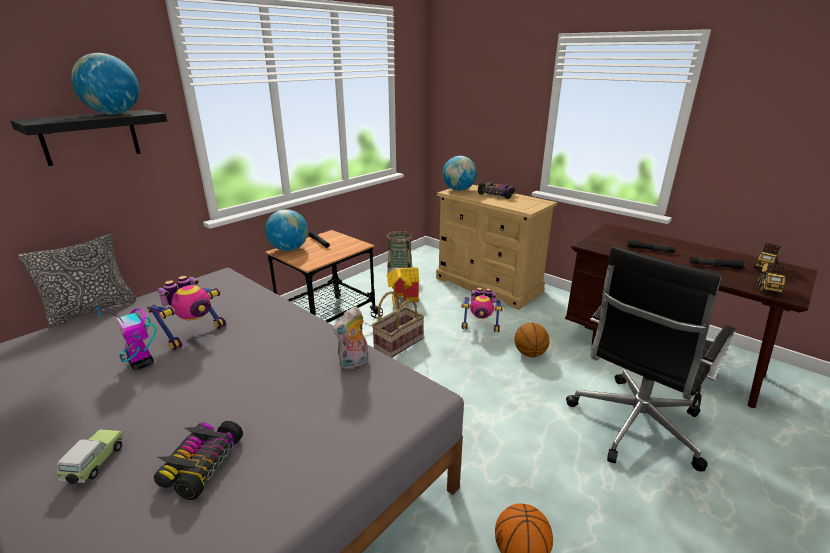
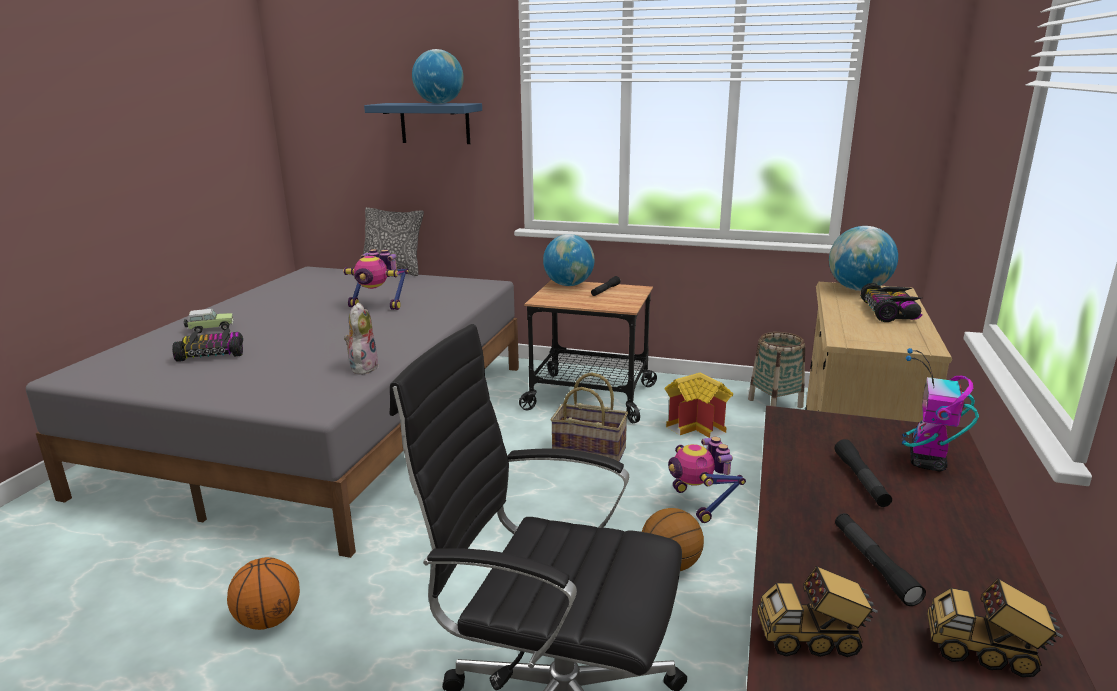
camera: 65 degrees right, 5 degrees down
black shelf [10,110,167,166] -> blue shelf [364,103,482,144]
toy robot [96,307,157,370] -> toy robot moved to [901,348,979,471]
plush toy [333,306,369,370] -> plush toy turned 75 degrees clockwise [344,302,379,375]

